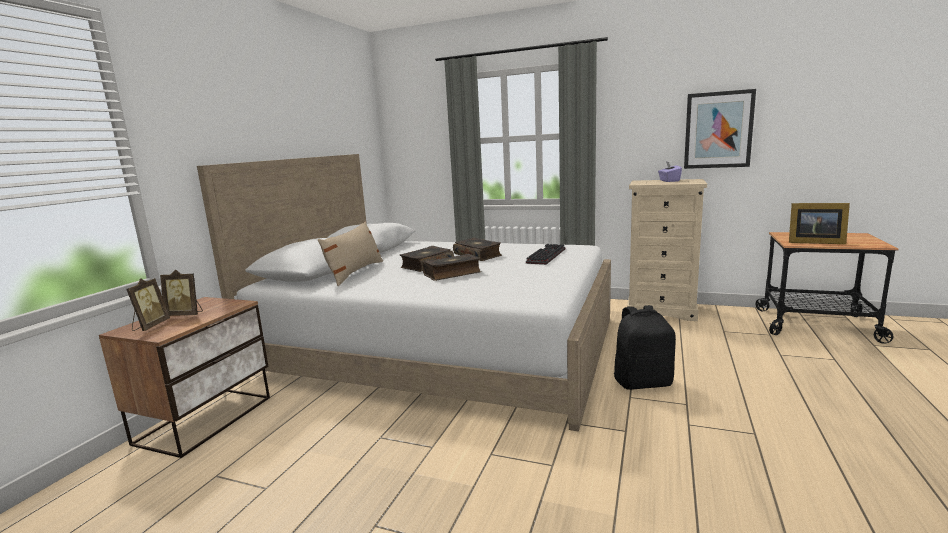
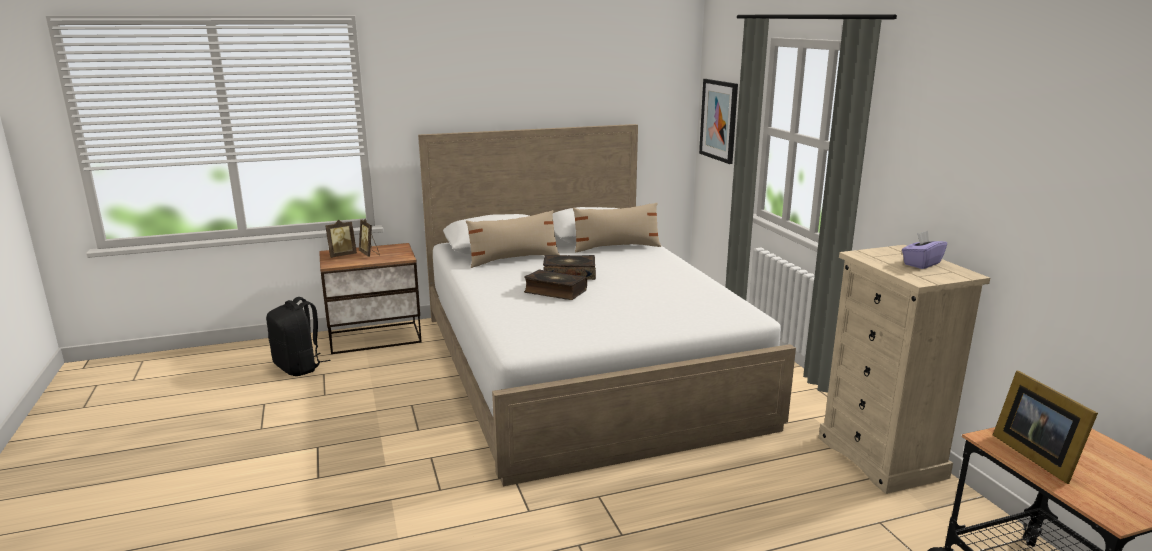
camera: 50 degrees right, 5 degrees up
book [453,238,502,261] -> none
keyboard [526,244,566,265] -> none
black backpack [614,305,676,390] -> black backpack moved to [266,297,331,376]
picture [684,89,756,169] -> picture moved to [699,79,738,164]
none -> beige pillow [573,203,661,253]

